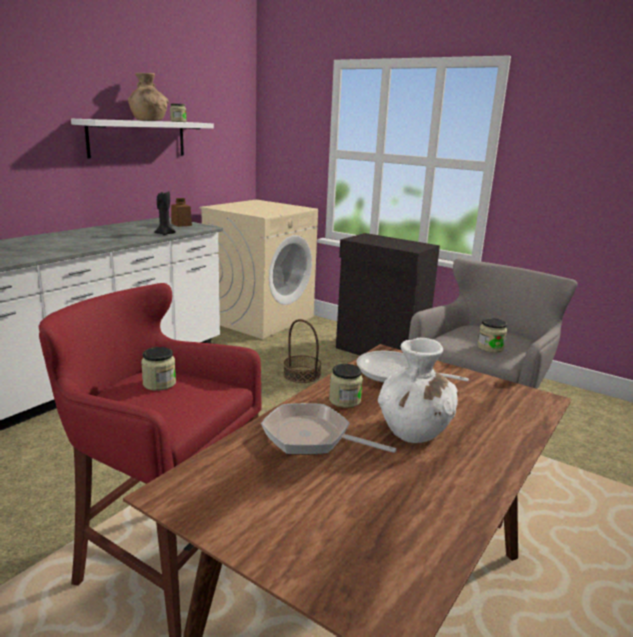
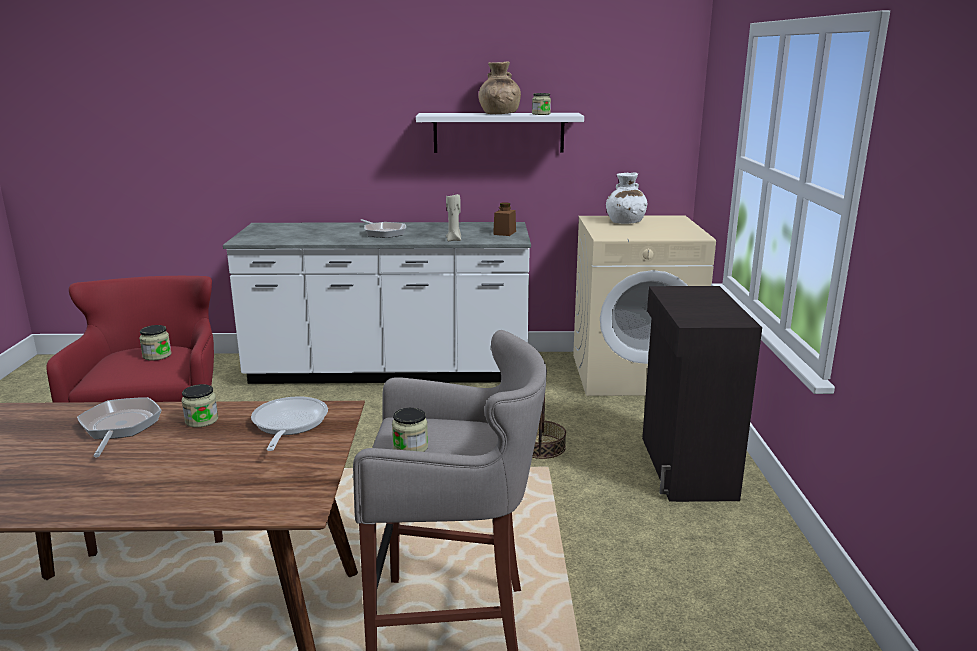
camera: 55 degrees right, 0 degrees up
black candle [154,191,176,235] -> beige candle [446,194,461,241]
white vase [378,338,458,443] -> white vase moved to [606,173,648,224]
none -> frying pan [361,219,406,238]

